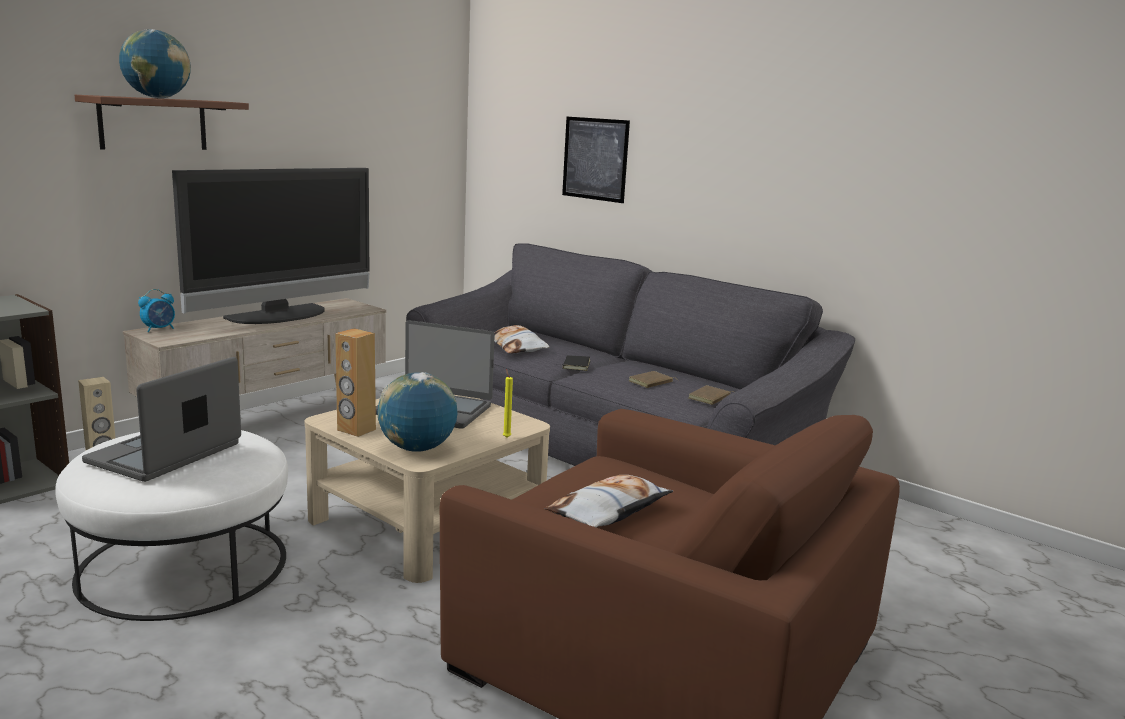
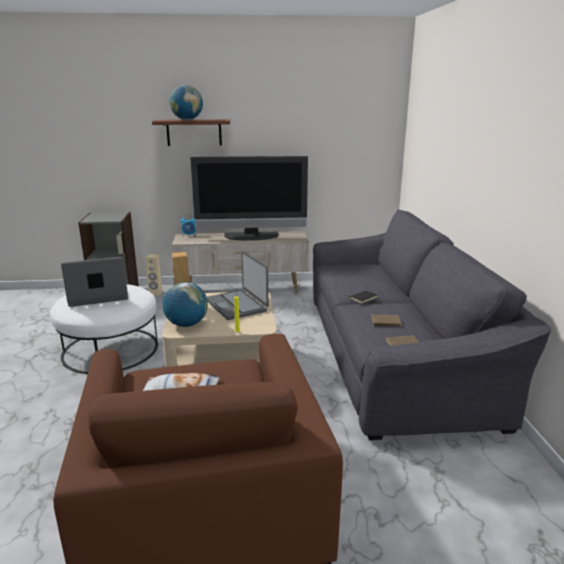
camera: 45 degrees right, 5 degrees up
pillow [494,325,550,354] -> none
picture [562,117,630,203] -> none

